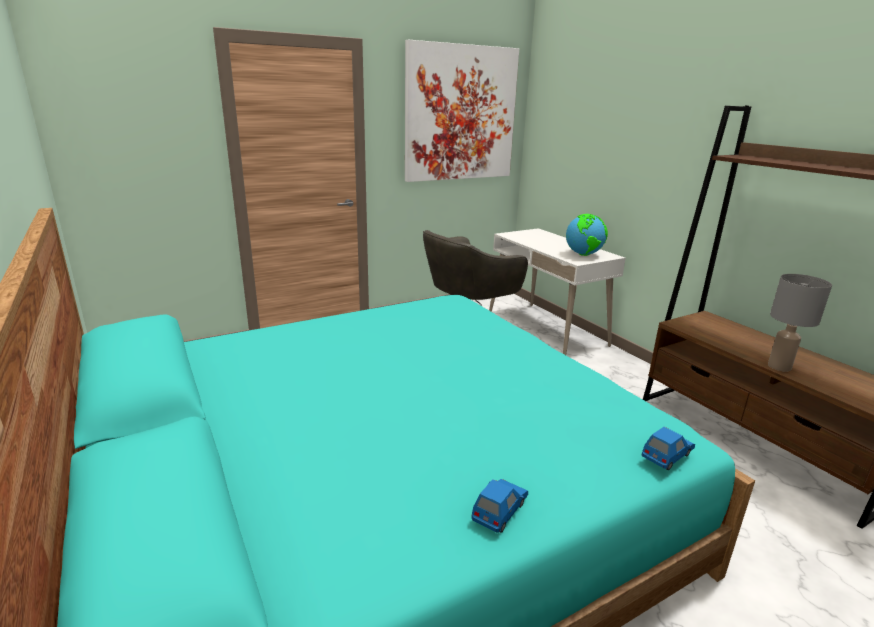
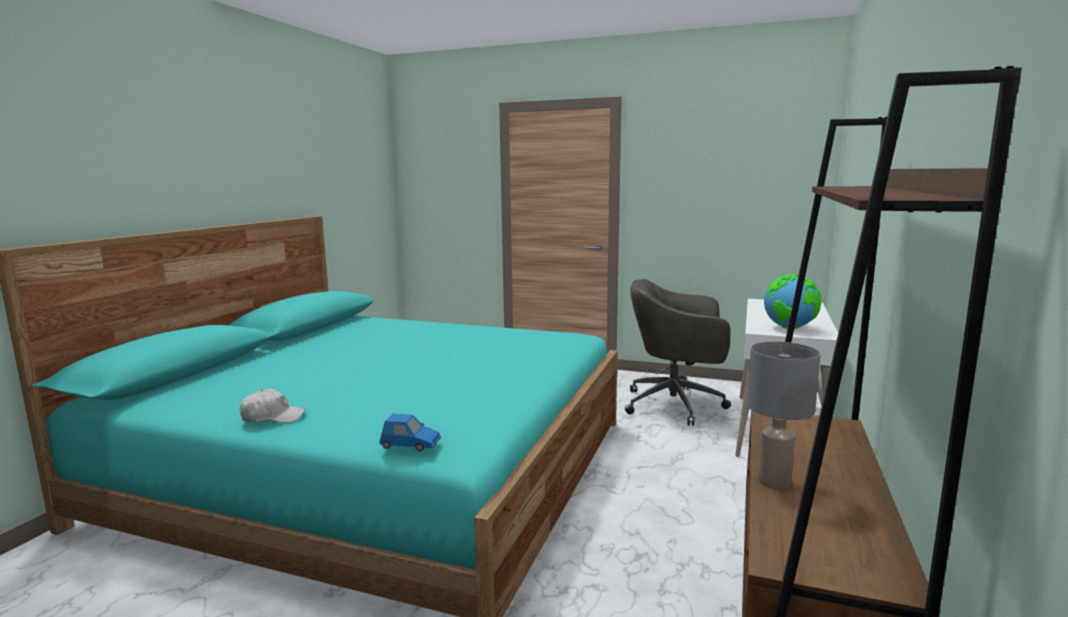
camera: 50 degrees right, 10 degrees down
picture [405,40,519,182] -> none
blue toy car [471,479,528,533] -> white cap [240,389,305,423]

